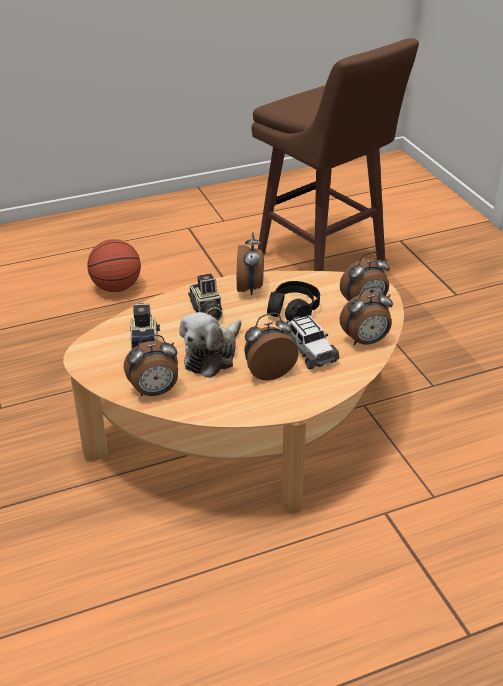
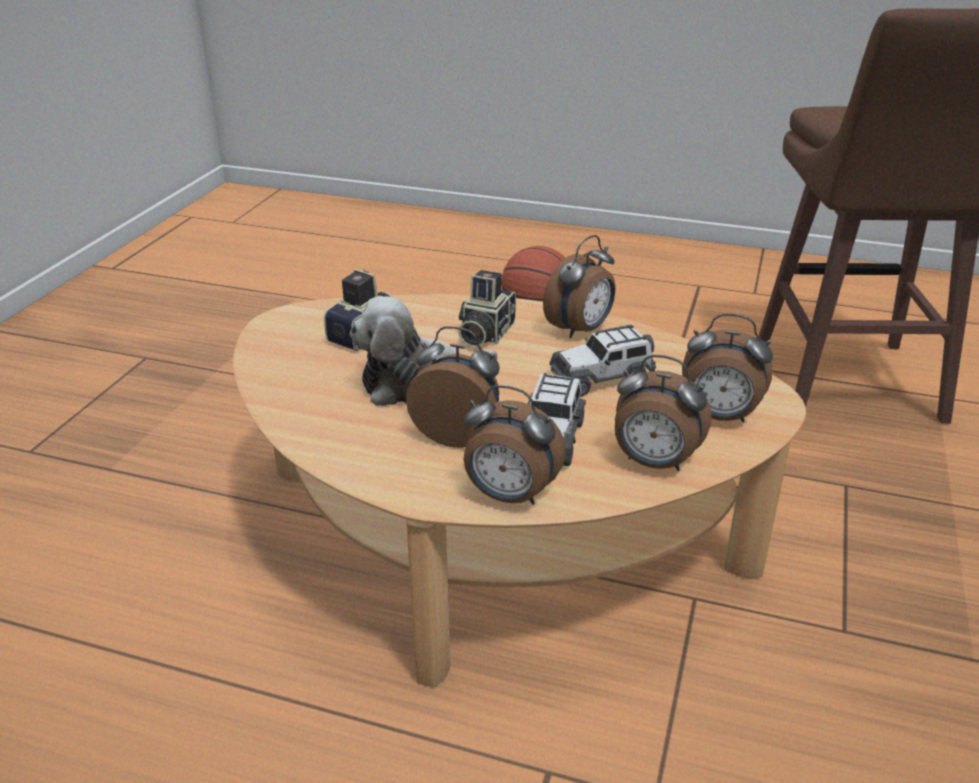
camera: 40 degrees right, 5 degrees down
alarm clock [124,335,178,396] -> alarm clock moved to [464,385,566,505]
black headphones [267,281,320,321] -> toy car [549,325,656,396]

